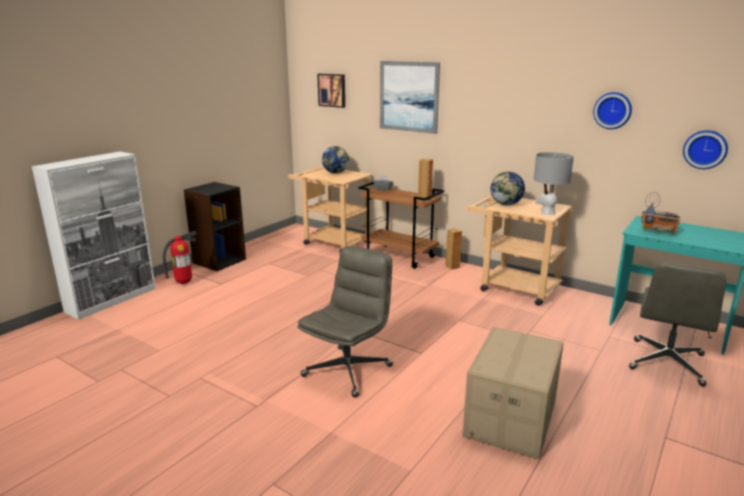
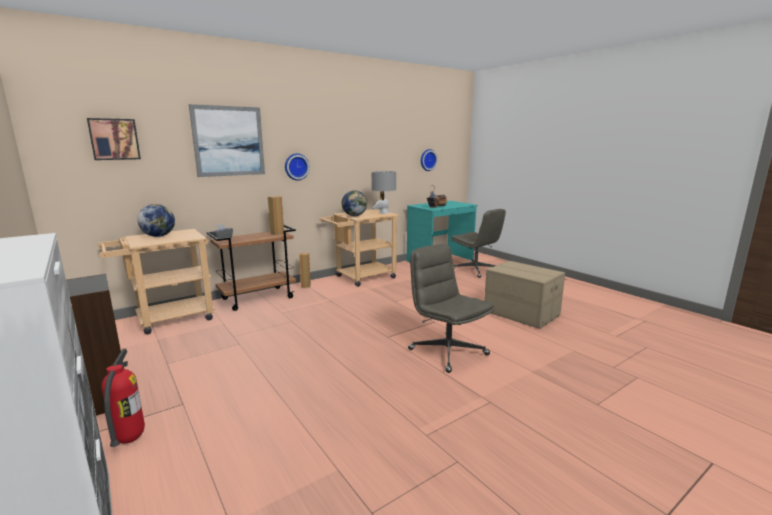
camera: 70 degrees left, 5 degrees down
wall clock [593,92,632,129] -> wall clock moved to [285,153,310,180]

